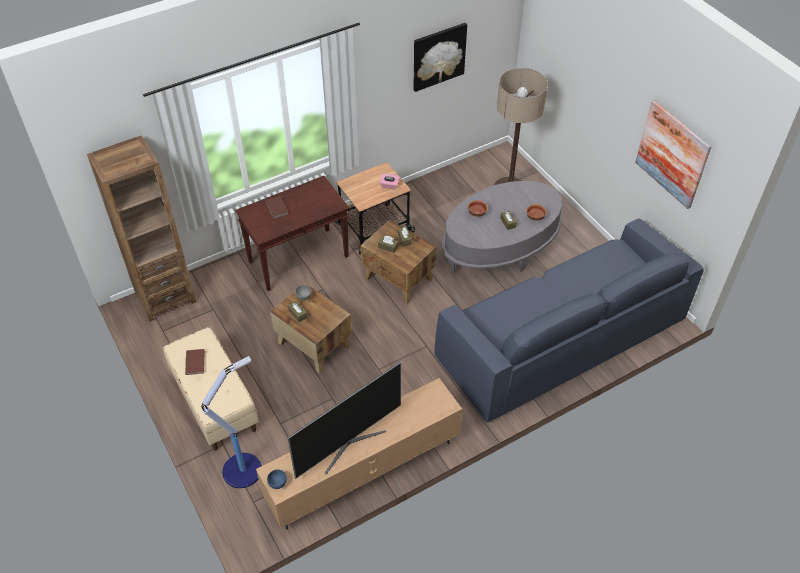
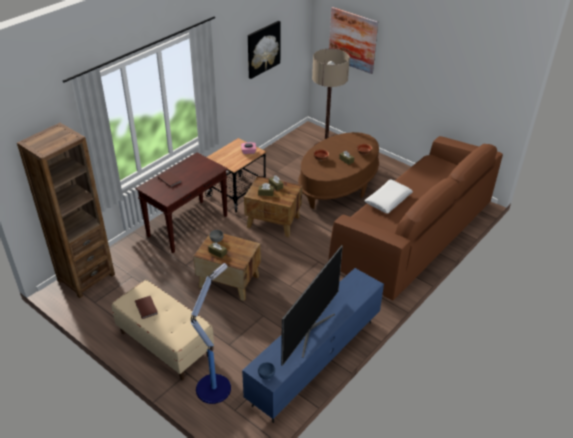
camera: 20 degrees left, 10 degrees down
brown tv stand [256,378,462,530] -> blue tv stand [242,268,384,423]
blue sofa [434,218,703,423] -> brown sofa [328,136,503,300]
grey coffee table [442,181,562,273] -> brown coffee table [298,132,379,209]
picture [635,100,711,209] -> picture moved to [329,7,378,74]
none -> white pillow [364,179,413,213]

